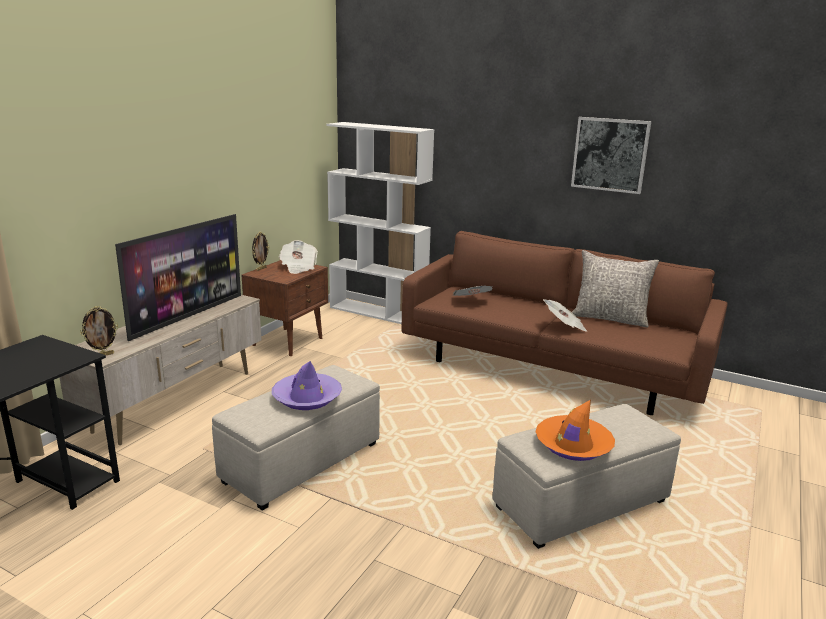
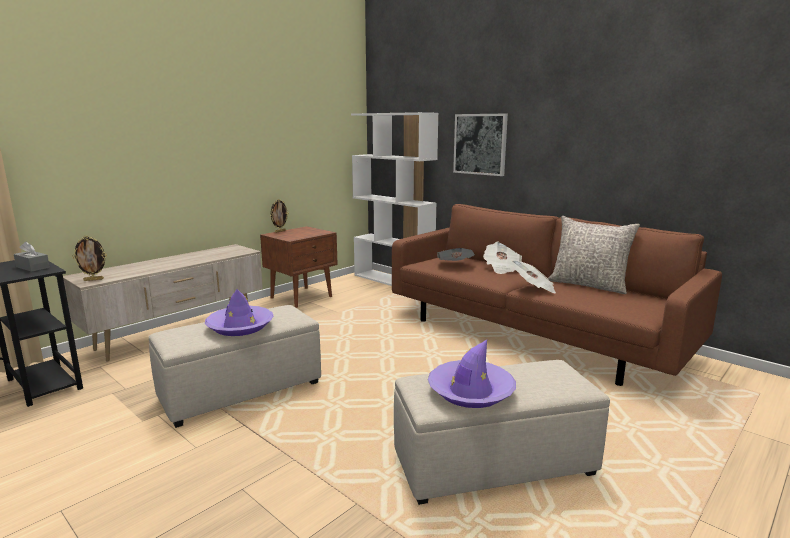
camera: 15 degrees right, 5 degrees down
television [115,214,241,341] -> none
newspaper [279,240,318,274] -> newspaper moved to [483,242,522,274]
orange hat [535,400,615,461] -> purple hat [428,340,516,408]
picture [571,117,651,194] -> picture moved to [453,114,508,176]
none -> grey tissue box [14,241,50,272]

